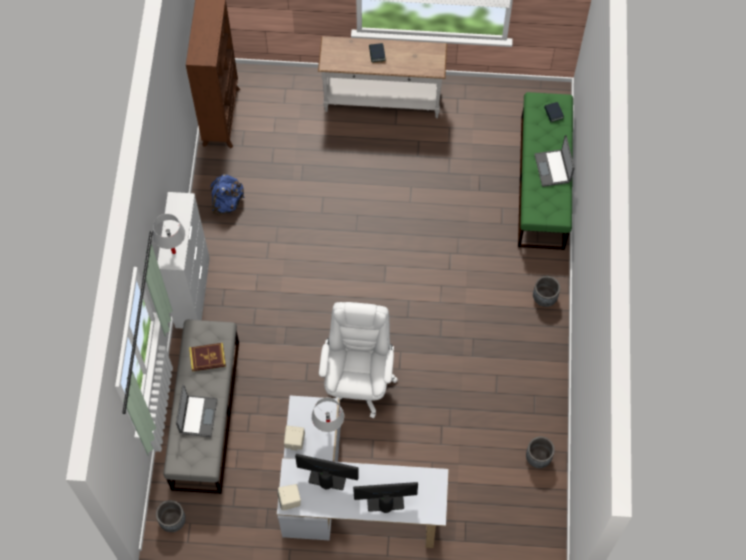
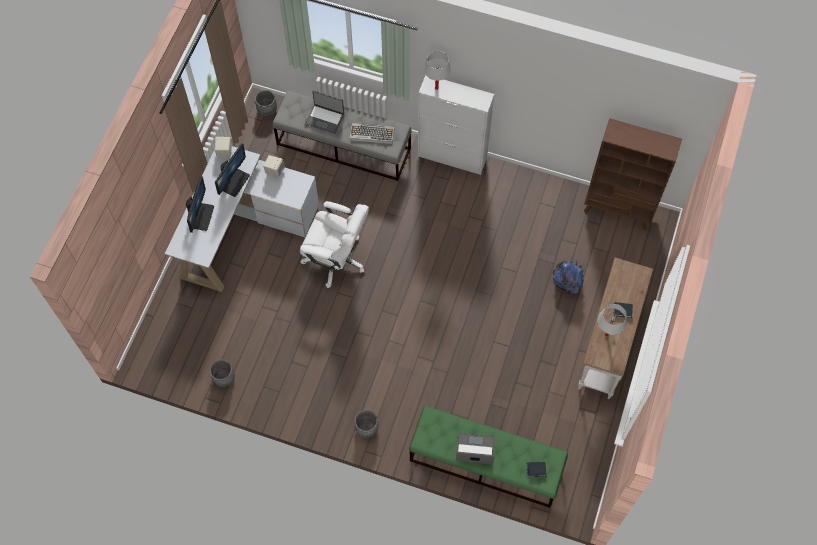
camera: 105 degrees right, 0 degrees up
book [189,343,226,372] -> keyboard [349,123,394,144]
blue backpack [211,174,244,216] -> blue backpack moved to [553,260,584,294]
white table lamp [311,397,344,432] -> white table lamp moved to [598,304,627,336]

